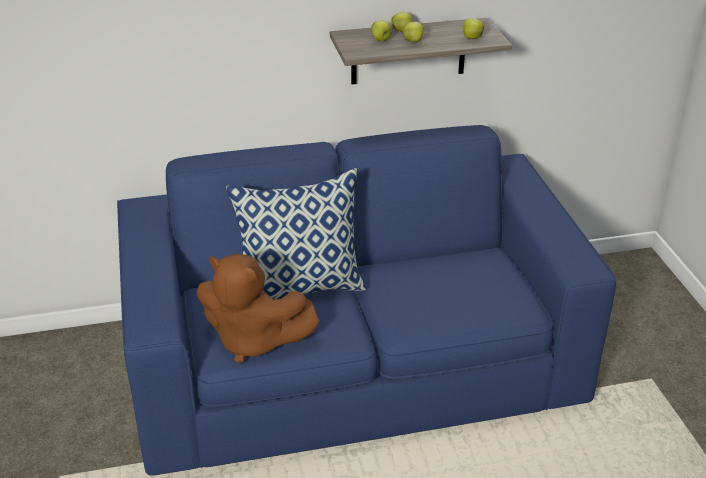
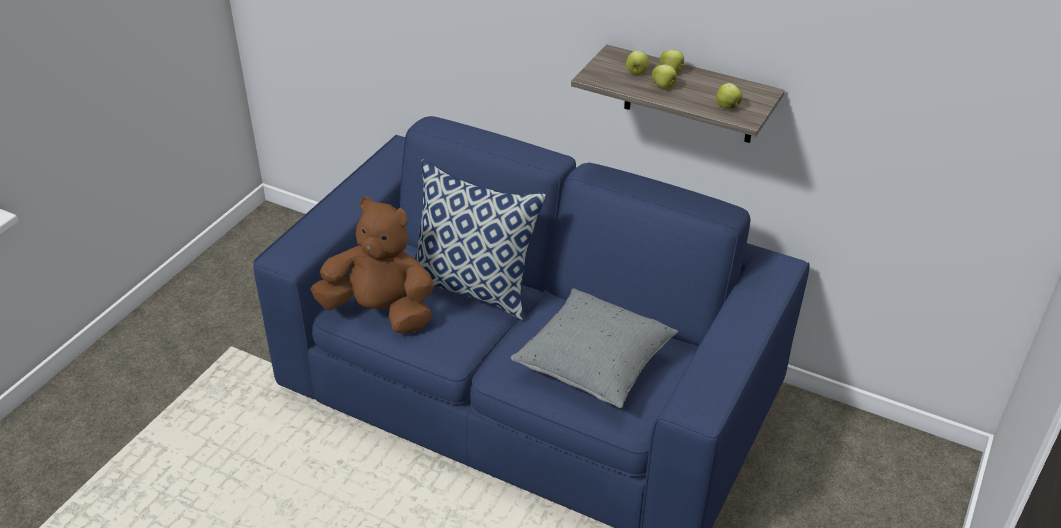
camera: 40 degrees right, 5 degrees up
brown plush toy [197,254,320,363] -> brown plush toy turned 135 degrees clockwise [310,197,434,334]
none -> grey pillow [510,288,678,408]

